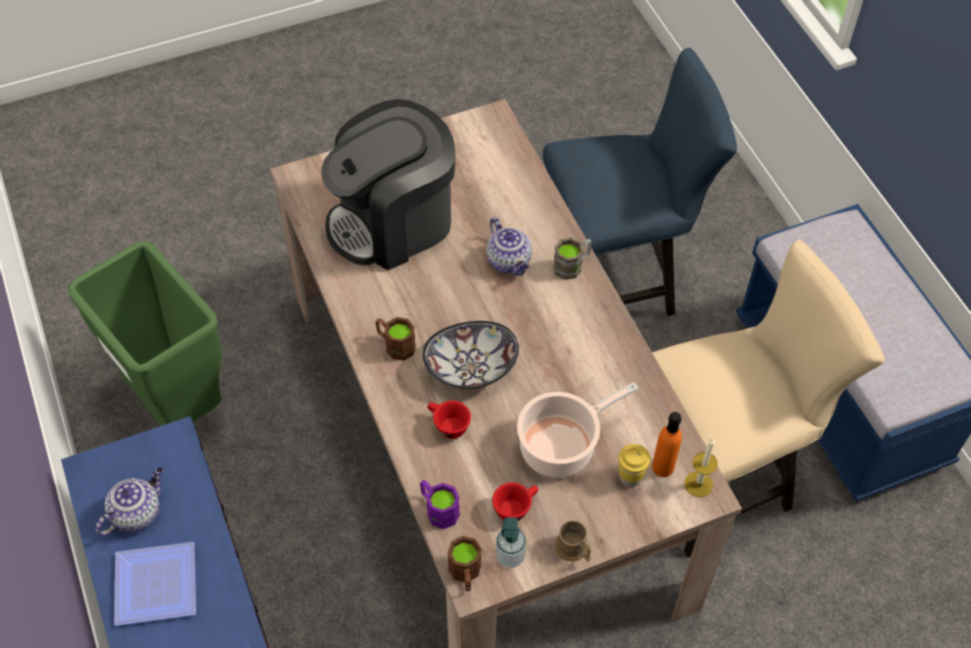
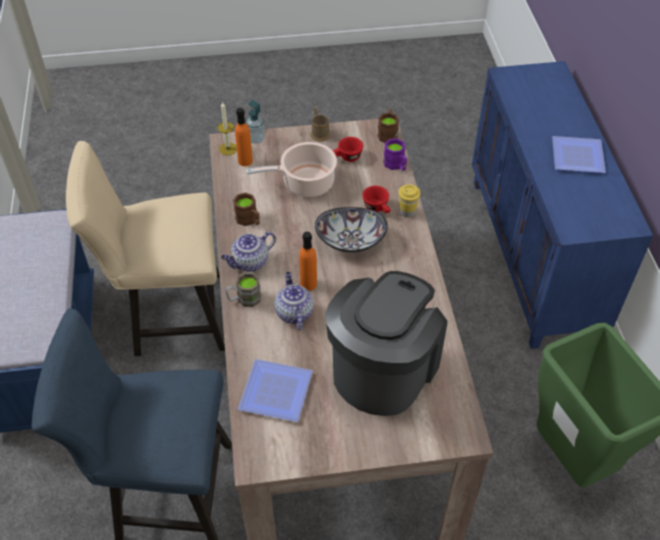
camera: 165 degrees left, 5 degrees down
teapot [96,467,163,536] -> teapot moved to [221,232,276,272]
coffee machine [321,99,455,270] -> coffee machine turned 45 degrees counterclockwise [325,271,447,416]
brown mug [375,317,416,361] -> brown mug moved to [233,192,260,226]
soap dispenser [496,517,526,568] -> soap dispenser moved to [245,100,265,144]
yellow cup [618,444,651,487] -> yellow cup moved to [398,184,420,218]
none -> plate [238,359,313,422]
none -> orange bottle [299,232,317,291]

